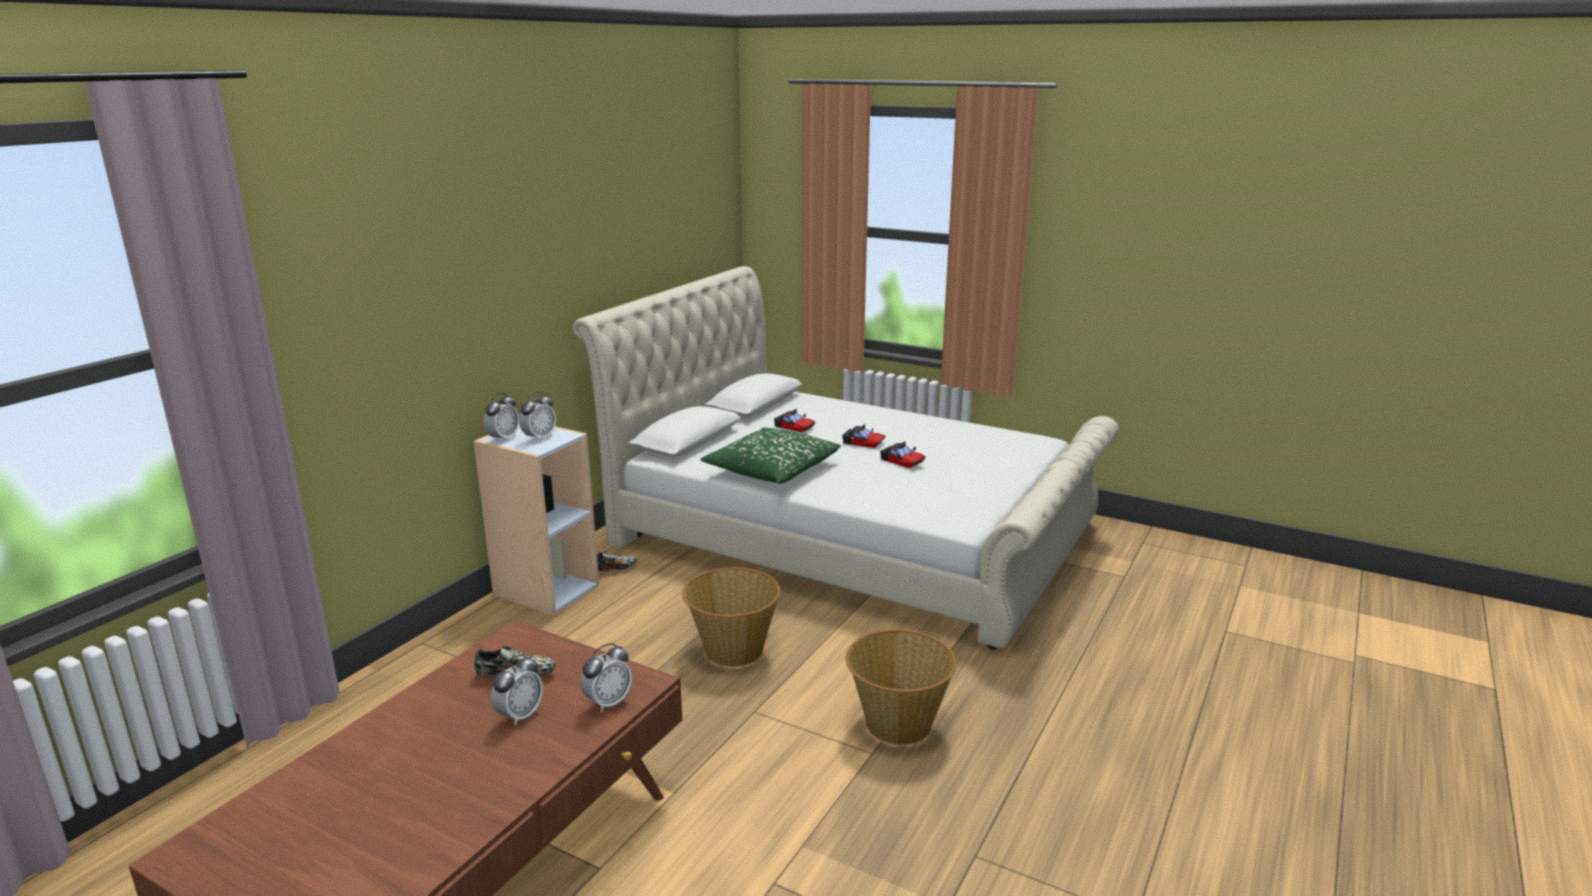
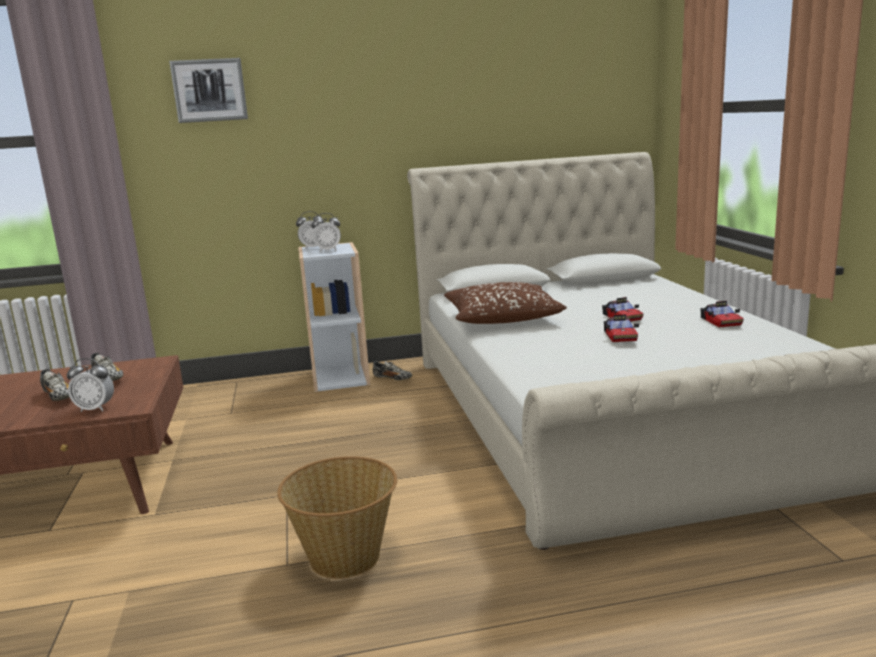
camera: 50 degrees right, 5 degrees down
alarm clock [491,654,543,726] -> shoe [40,369,69,401]
basket [682,567,780,667] -> none
green pillow [701,427,841,484] -> brown pillow [444,282,567,324]
toy car [774,409,815,433] -> toy car moved to [700,301,744,327]
none -> picture [169,58,248,123]

